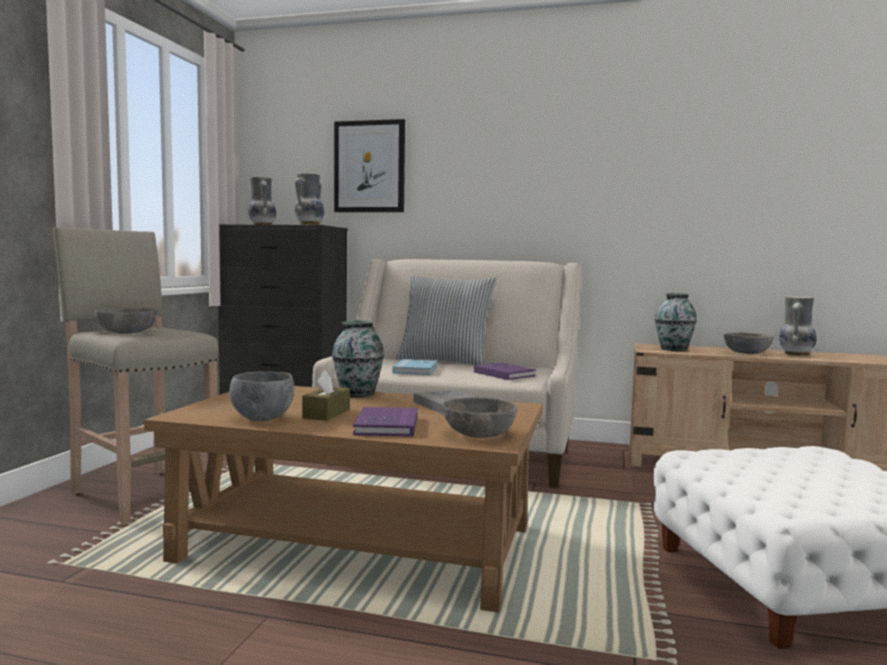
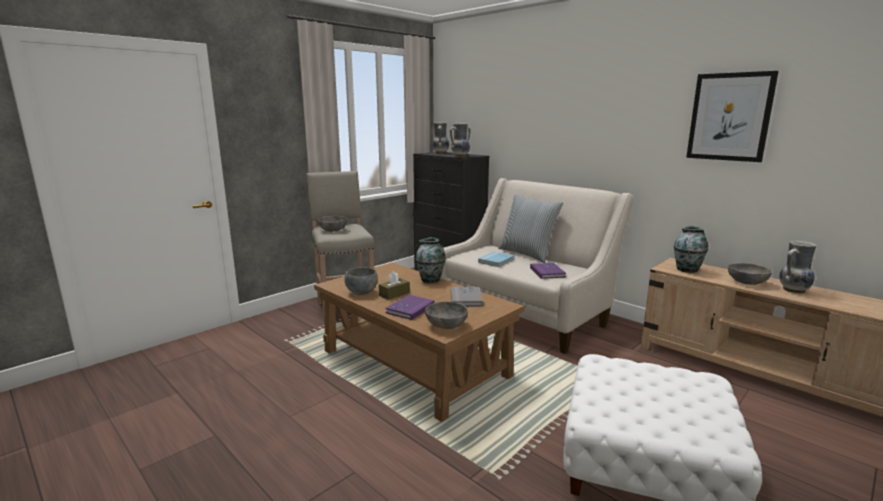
camera: 30 degrees right, 10 degrees up
picture [334,119,405,212] -> picture moved to [686,71,779,162]

